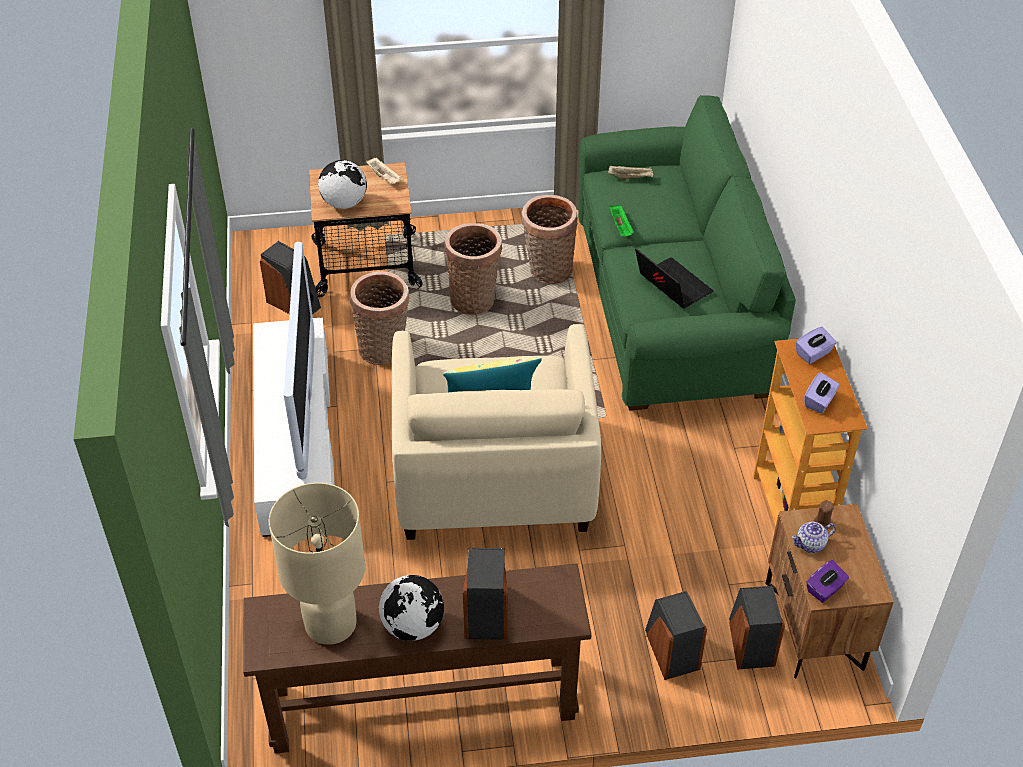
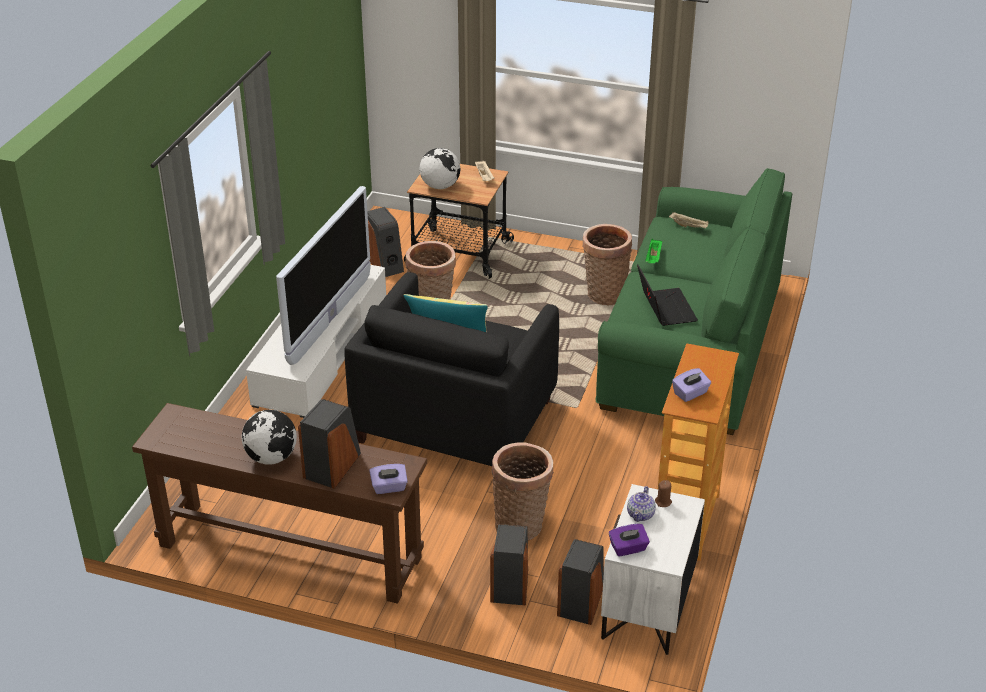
camera: 25 degrees right, 10 degrees down
beige table lamp [269,483,365,645] -> none
beige armchair [392,324,601,540] -> black armchair [344,272,559,466]
basket [445,223,502,315] -> basket moved to [491,443,554,540]
brown nightstand [765,504,894,678] -> white nightstand [601,484,705,655]
teapot [791,522,836,553] -> teapot turned 75 degrees counterclockwise [627,486,656,522]
purple tissue box [796,327,836,364] -> purple tissue box moved to [369,464,408,494]

